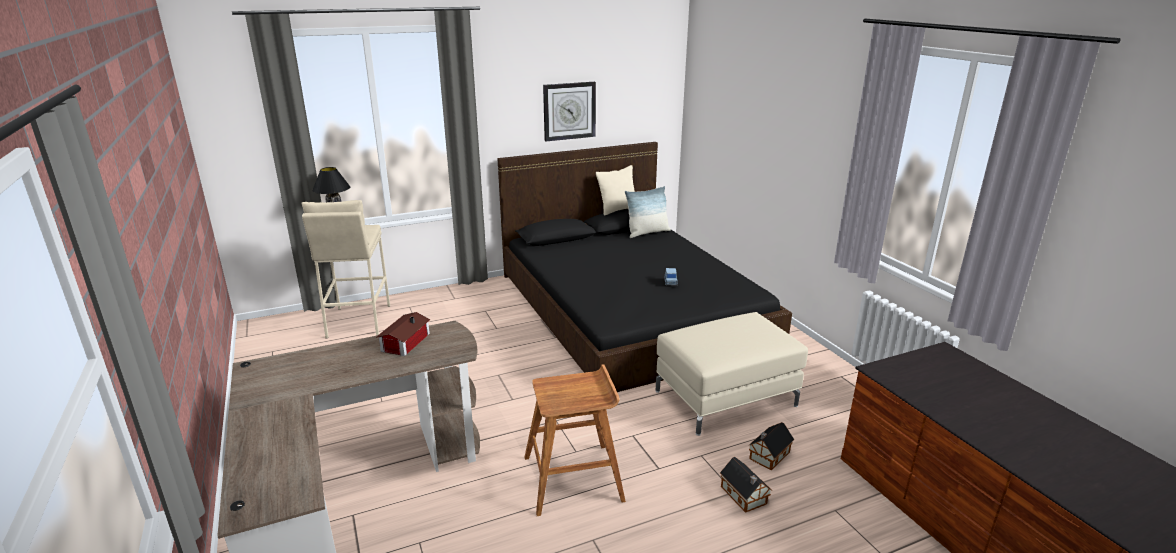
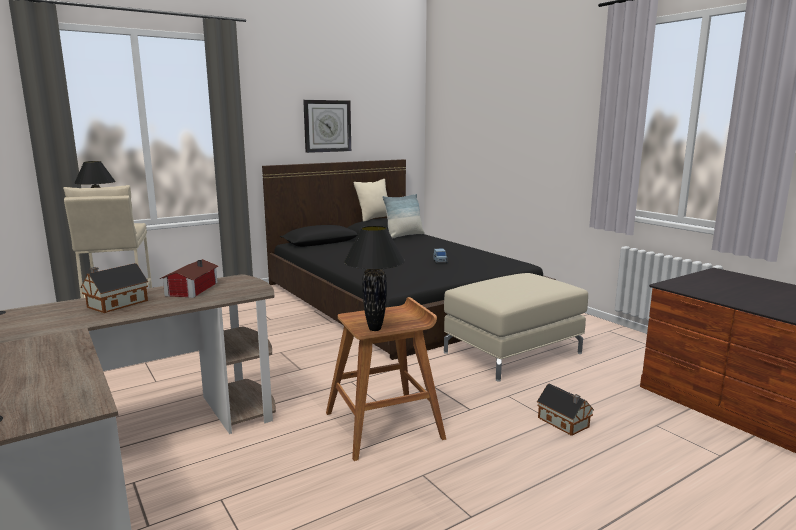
camera: 10 degrees left, 10 degrees down
toy house [748,422,794,470] -> toy house moved to [80,263,148,313]
none -> black table lamp [344,226,405,331]

